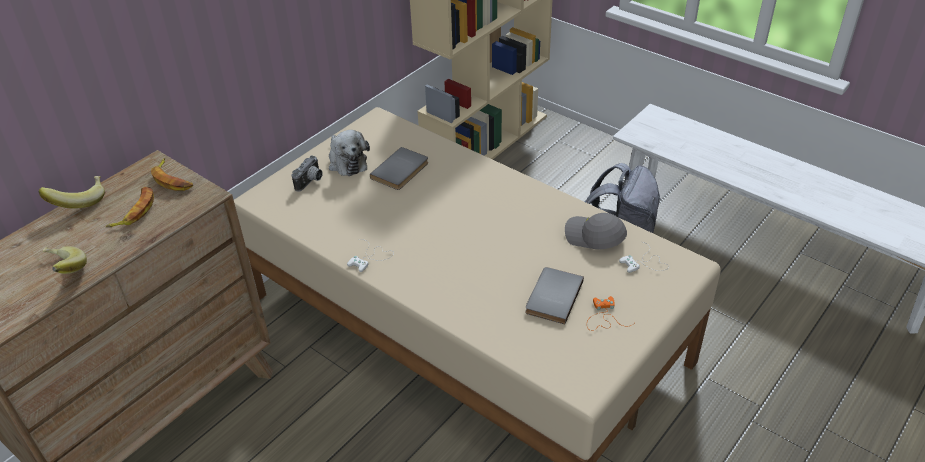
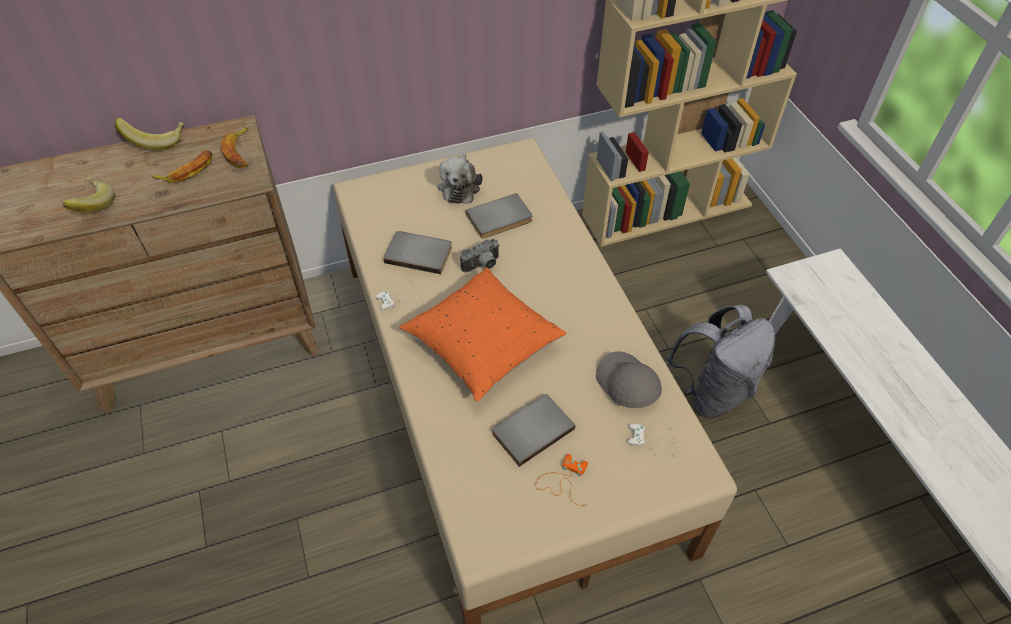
camera: 30 degrees right, 10 degrees up
camera [292,155,323,192] -> camera moved to [460,239,500,273]
none -> grey book [383,231,452,274]
none -> orange pillow [399,267,566,402]

